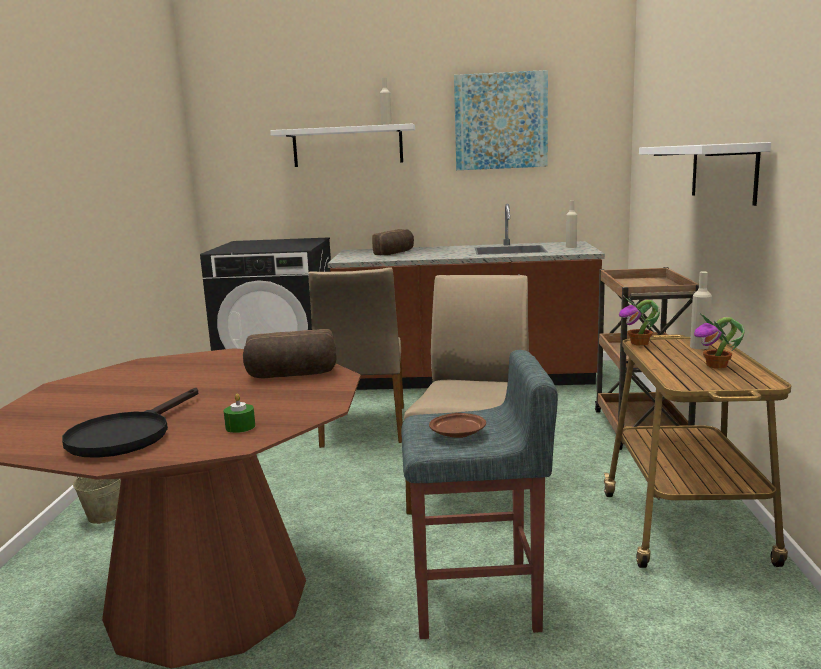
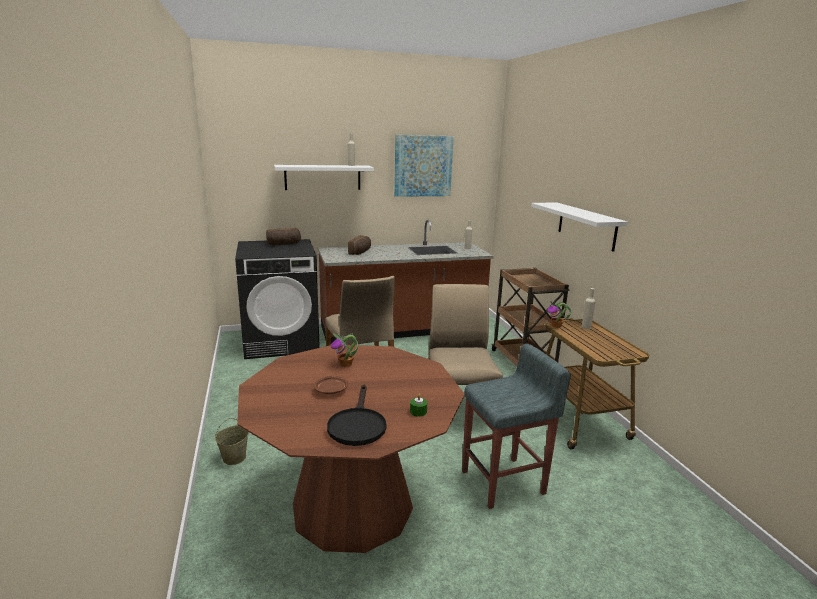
camera: 20 degrees left, 5 degrees up
bread [243,329,337,378] -> bread moved to [266,228,301,245]
brown plate [429,413,486,438] -> brown plate moved to [314,376,348,394]
potted plant [694,313,745,369] -> potted plant moved to [331,333,358,367]

